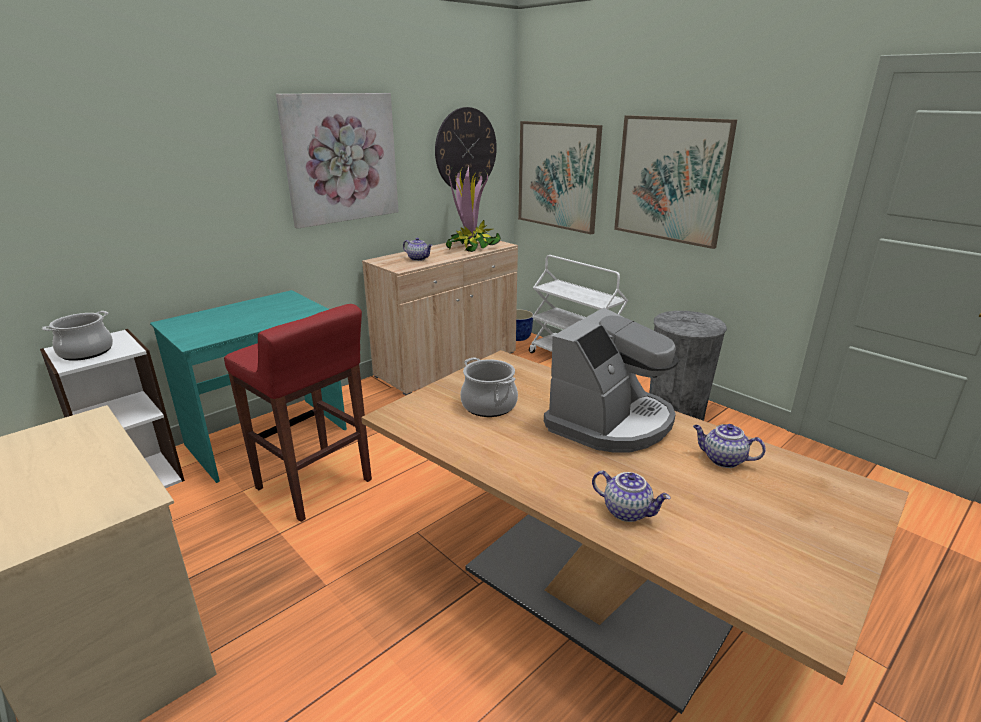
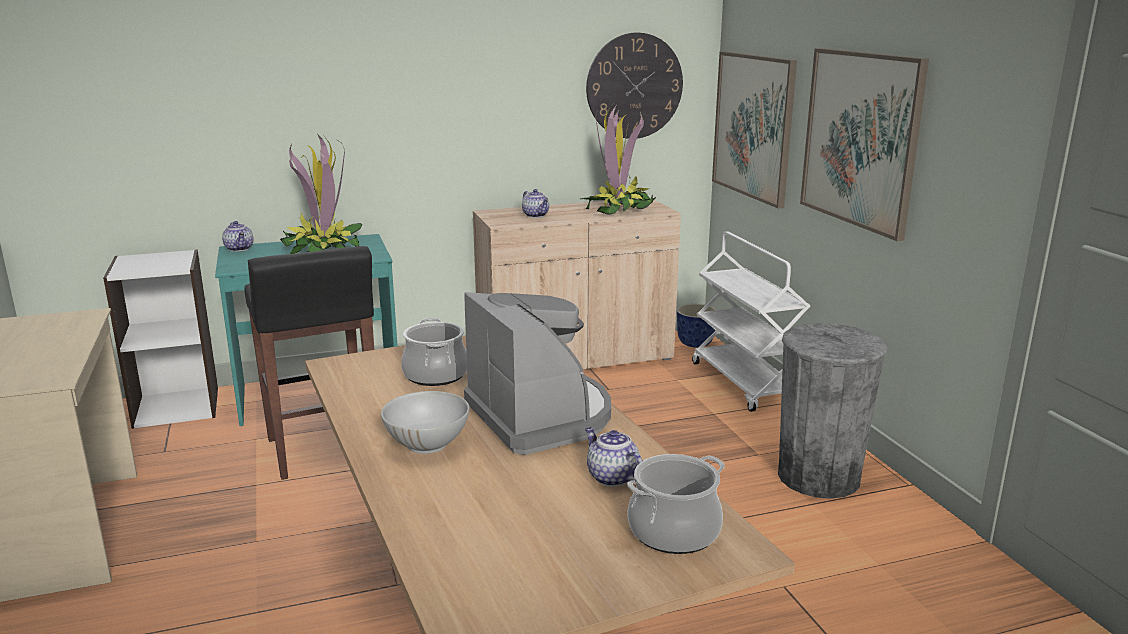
camera: 25 degrees right, 5 degrees down
cooking pot [42,311,113,361] -> cooking pot moved to [627,454,725,554]
red stool [224,304,372,522] -> black stool [244,246,374,480]
picture [276,93,399,229] -> none
coffee machine [544,308,679,453] -> coffee machine turned 90 degrees counterclockwise [464,292,611,455]
teapot [592,471,671,522] -> teapot moved to [222,221,253,252]
none -> potted plant [280,134,362,254]
none -> white bowl [381,391,470,454]

